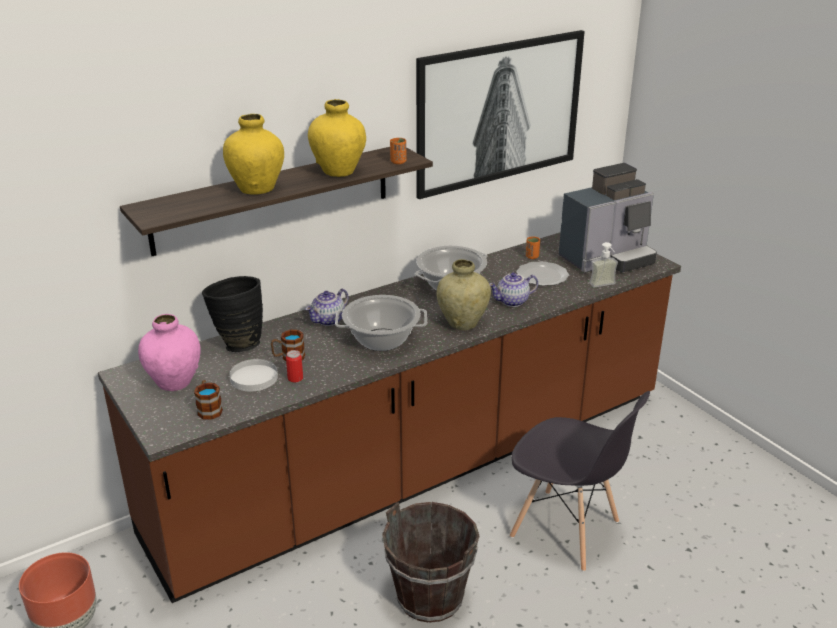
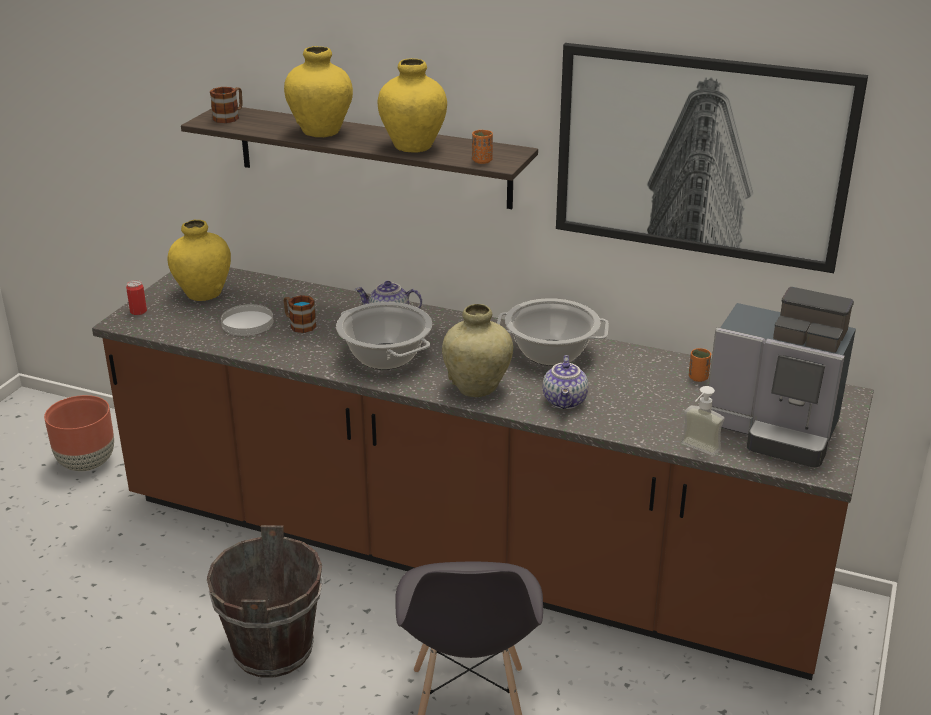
camera: 55 degrees right, 0 degrees up
pink vase [138,314,201,391] -> yellow vase [168,219,231,301]
mug [194,380,223,420] -> mug moved to [210,87,243,123]
black vase [202,276,263,352] -> none
can [286,350,303,382] -> can moved to [126,280,147,315]
teapot [489,273,538,307] -> teapot turned 120 degrees counterclockwise [543,355,588,409]
plate [517,261,569,286] -> none

